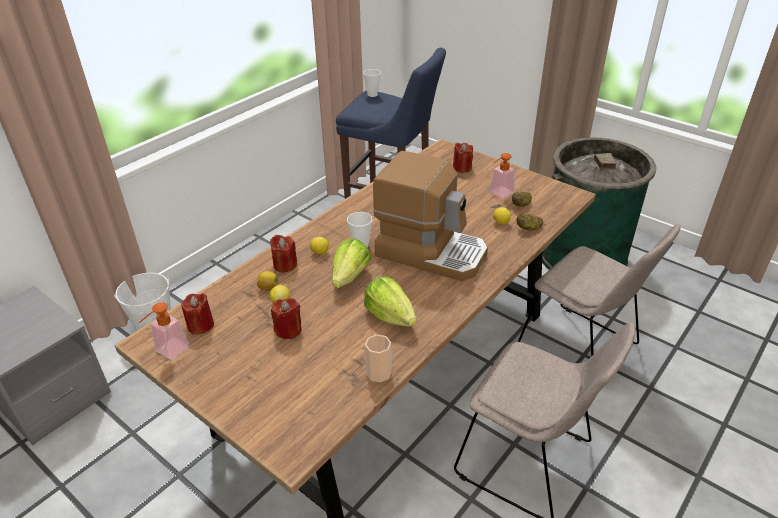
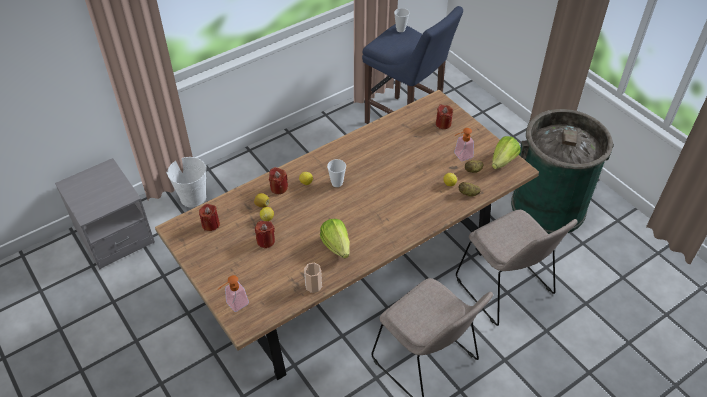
camera: 15 degrees right, 10 degrees up
soap dispenser [139,302,189,359] -> soap dispenser moved to [218,275,249,312]
lettuce [332,238,371,288] -> lettuce moved to [492,136,520,169]
coffee machine [373,151,488,281] -> none

